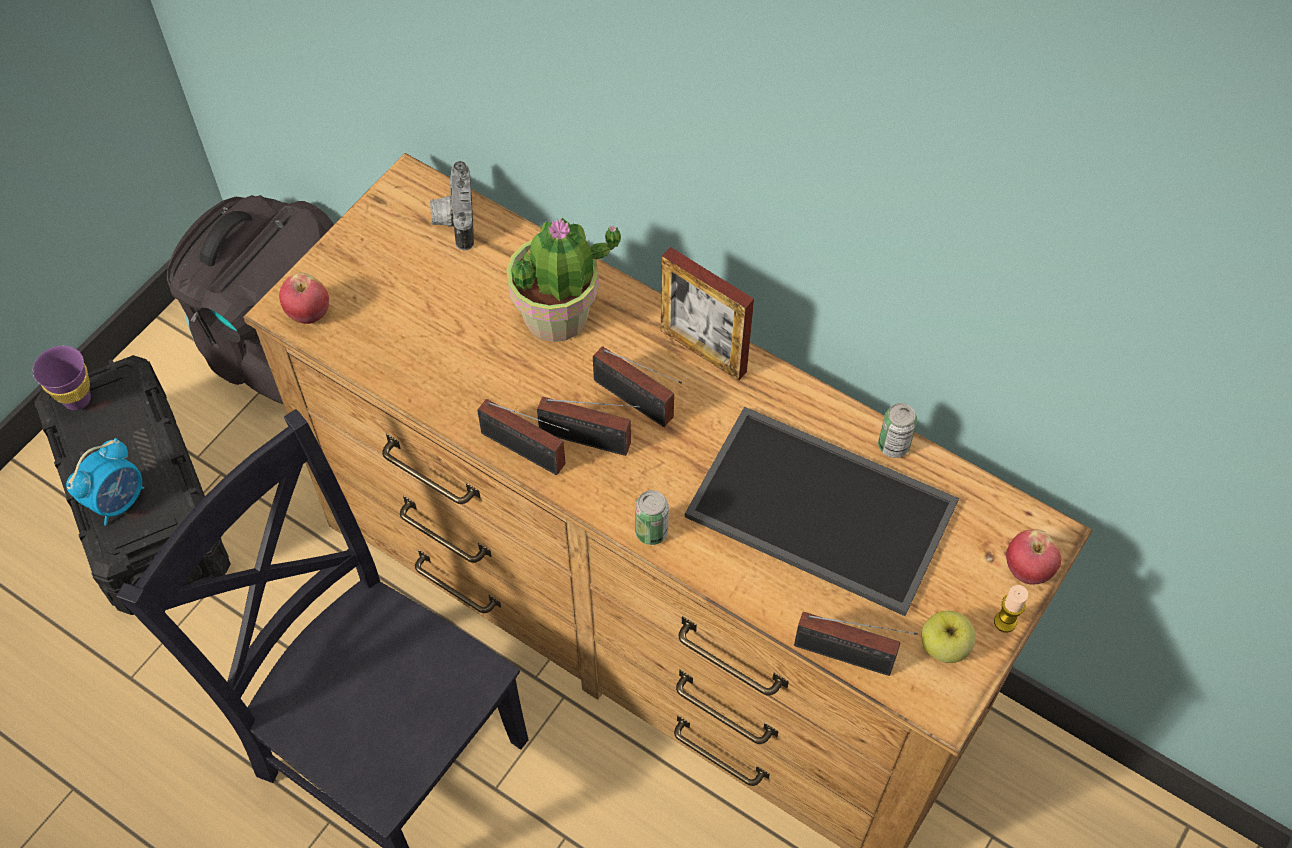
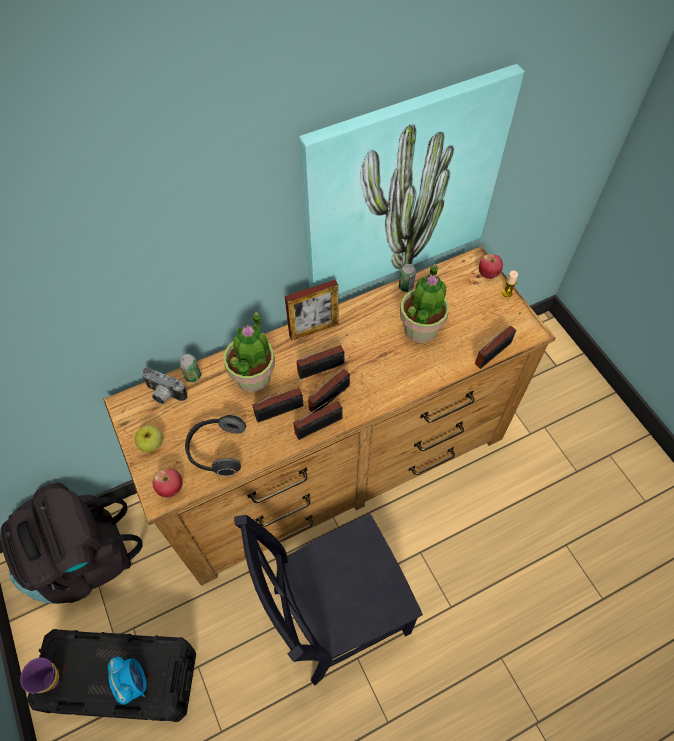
camera: 60 degrees left, 0 degrees up
can [635,490,669,545] -> can moved to [179,354,201,383]
tray [685,407,959,616] -> potted plant [400,264,449,343]
apple [921,611,975,663] -> apple moved to [135,425,163,452]
none -> headphones [185,415,246,476]
none -> radio [252,377,305,423]
none -> picture [299,64,525,295]

